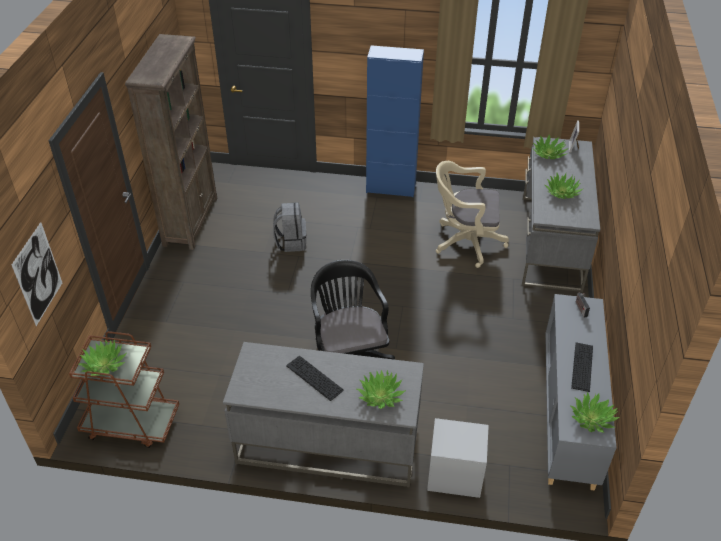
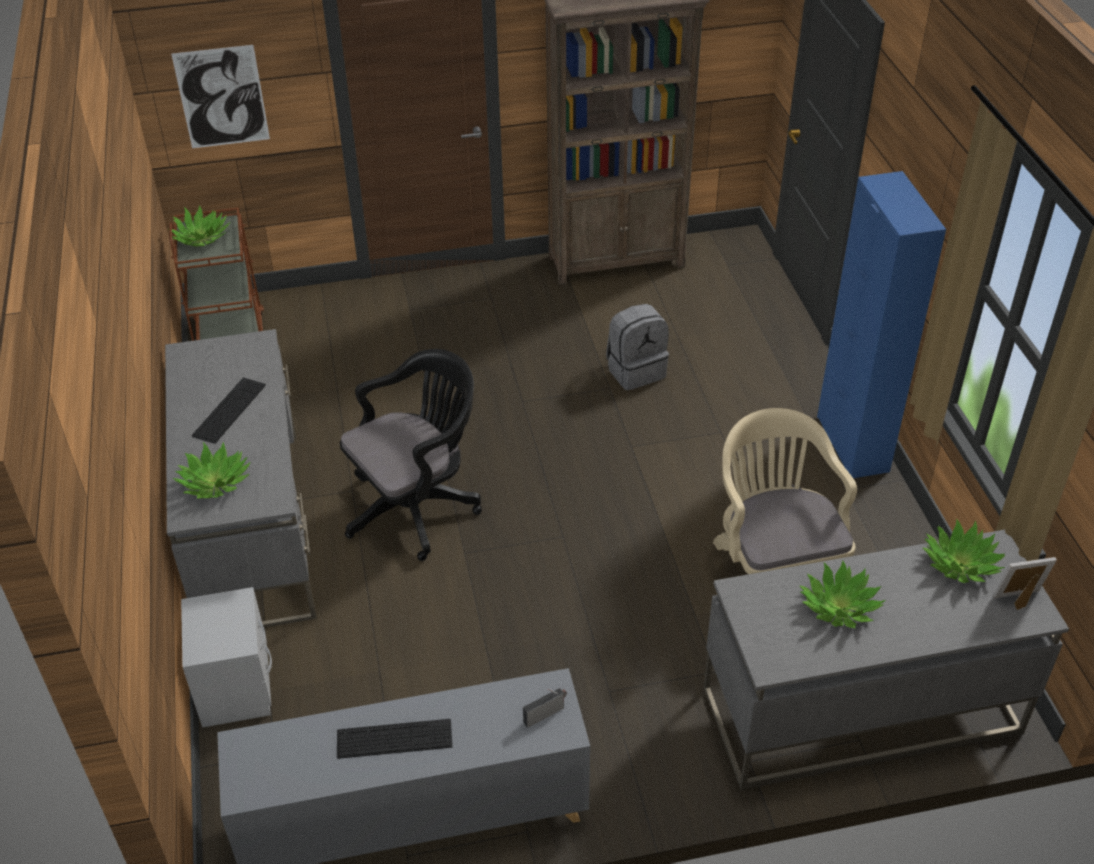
camera: 70 degrees right, 0 degrees up
potted plant [570,392,620,433] -> none

